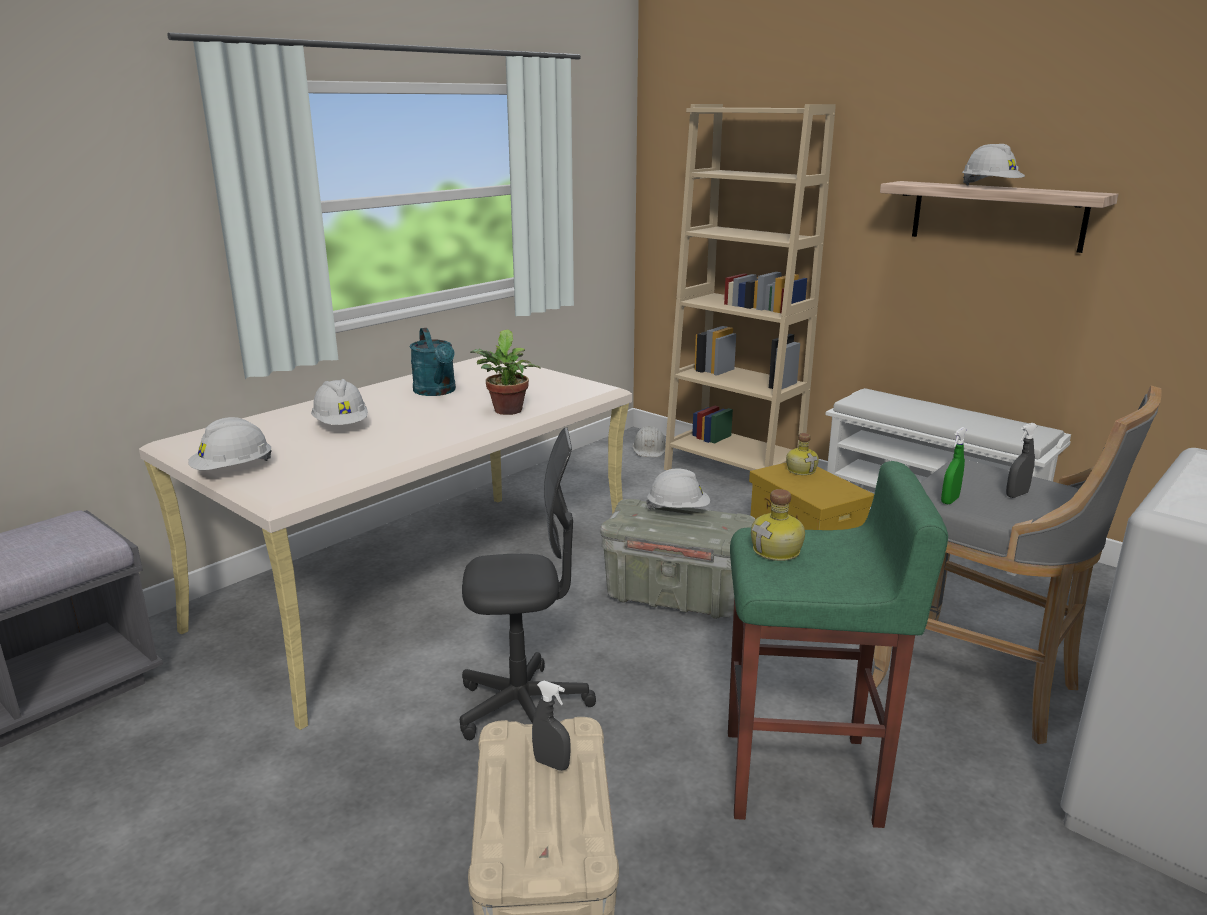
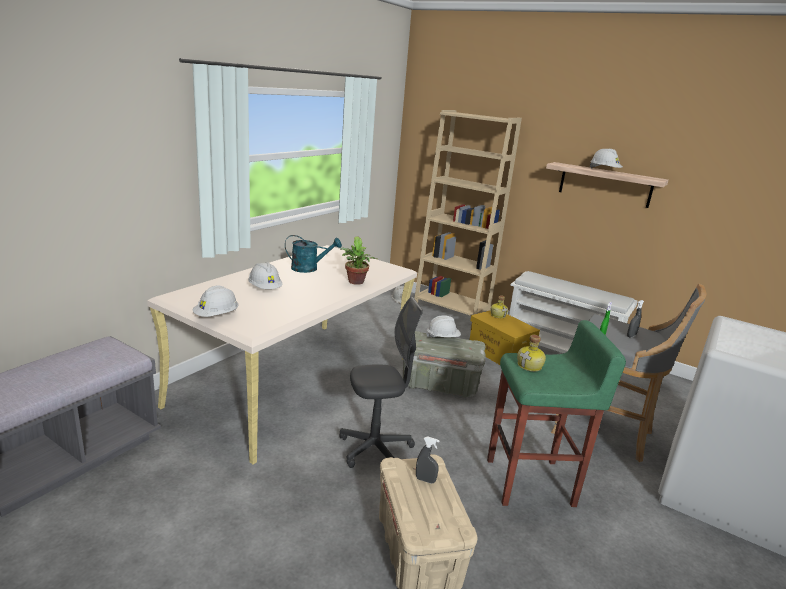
camera: 10 degrees left, 0 degrees up
turquoise watering can [410,328,456,396] -> turquoise watering can turned 60 degrees counterclockwise [285,235,342,273]

